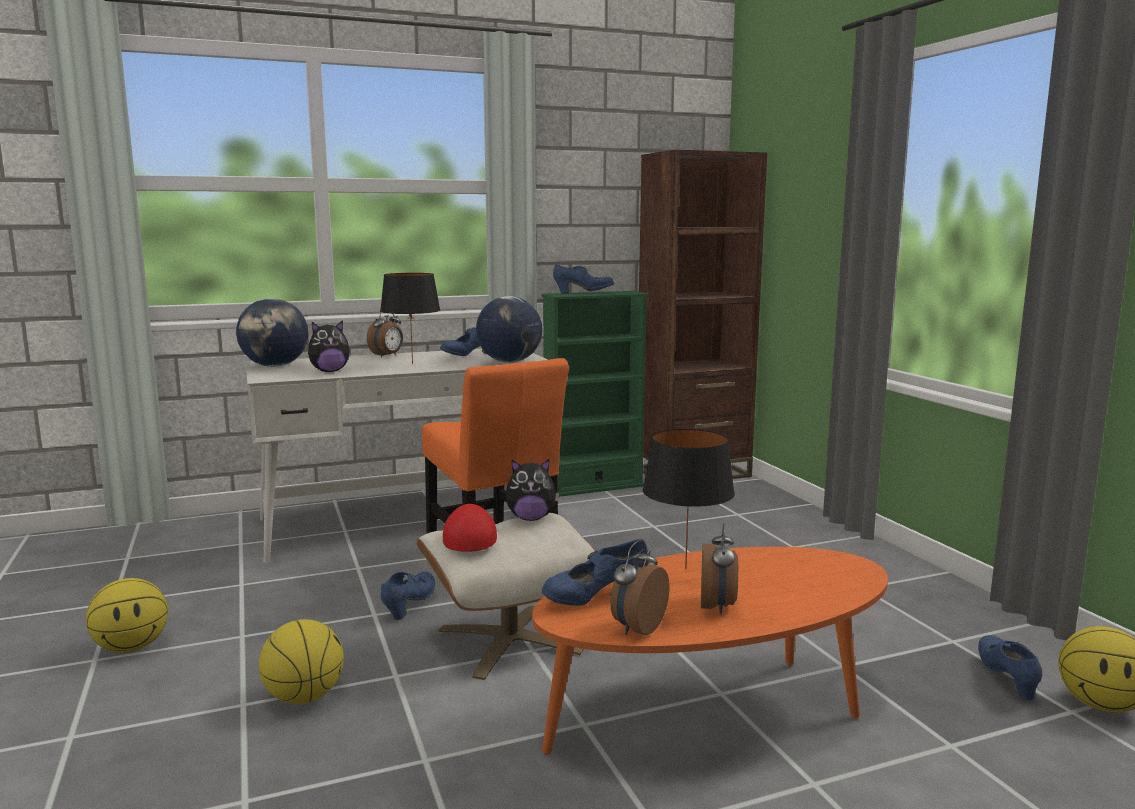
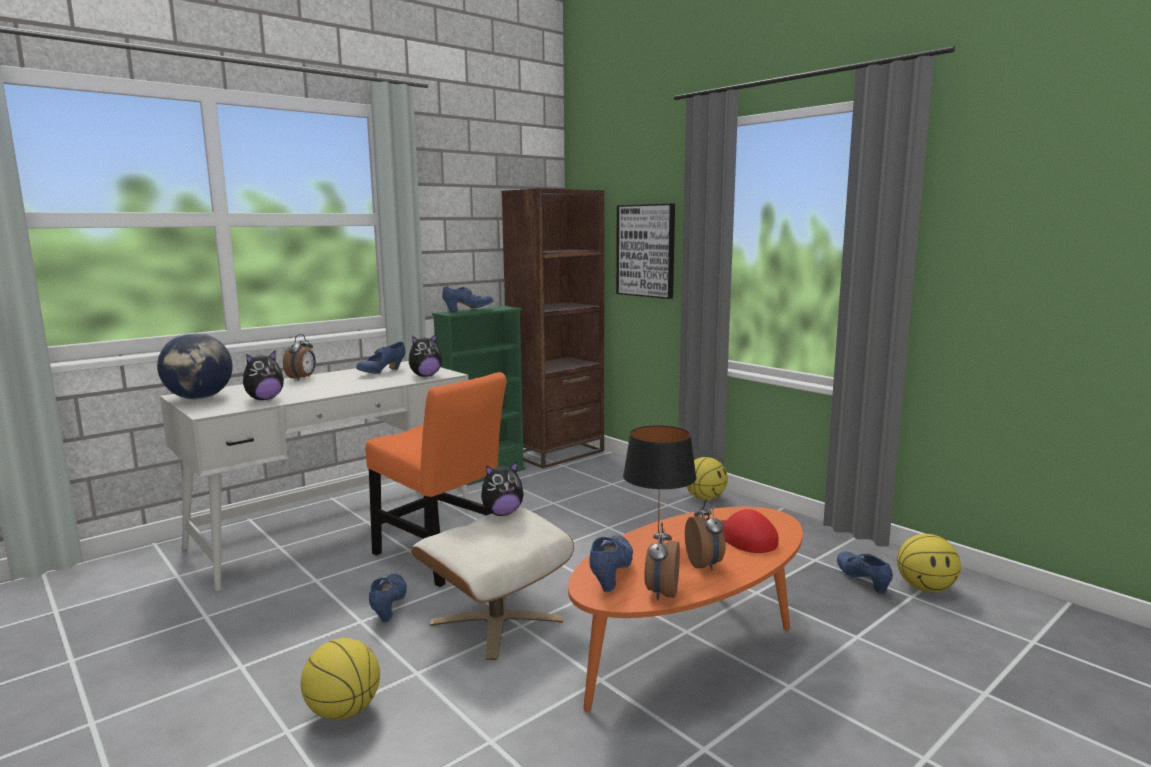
camera: 20 degrees left, 0 degrees up
basketball [86,578,168,653] -> basketball moved to [686,457,728,500]
black table lamp [380,273,440,364] -> none
red cap [443,504,497,552] -> red cap moved to [721,509,778,553]
globe [476,296,543,363] -> plush toy [409,334,442,377]
blue shoe [542,539,648,606] -> blue shoe turned 150 degrees clockwise [589,535,633,592]
none -> picture [616,204,675,299]

